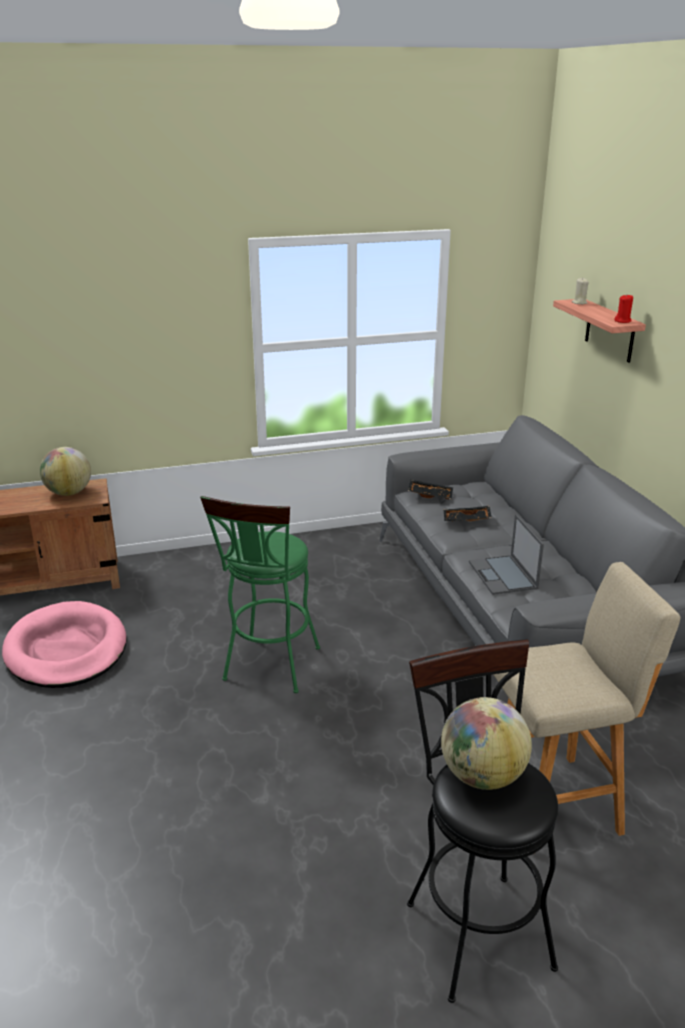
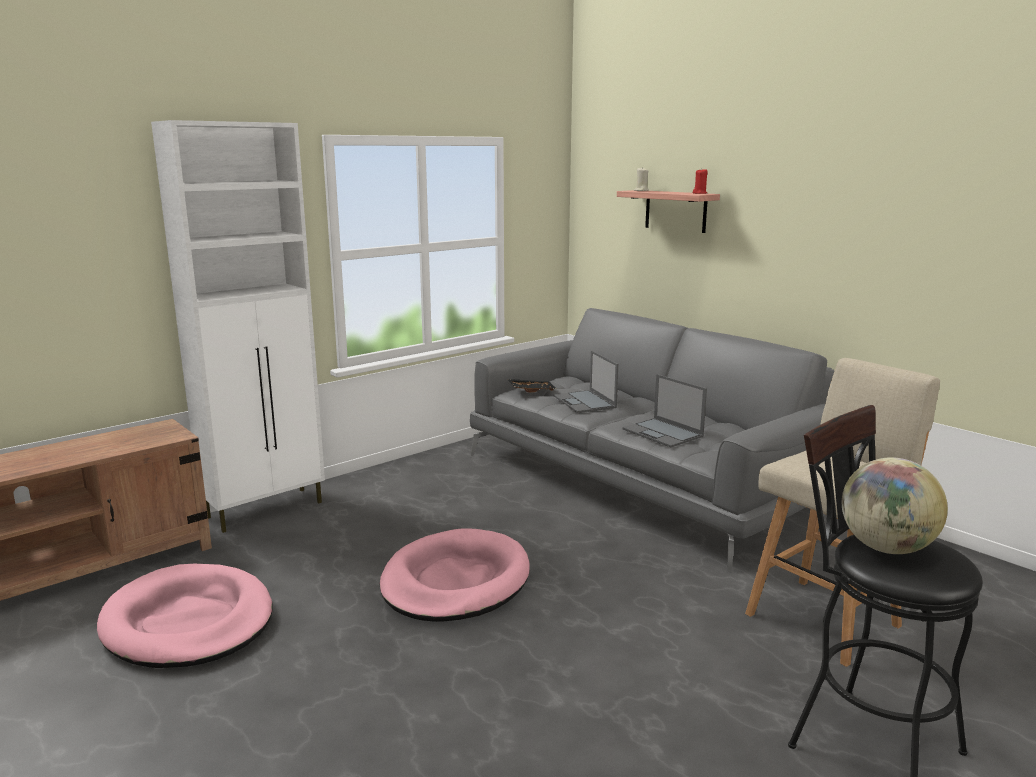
camera: 25 degrees left, 10 degrees down
globe [40,447,91,496] -> none
green stool [200,496,320,693] -> pink dog bed [380,528,530,622]
black tray [444,506,492,522] -> laptop [553,350,618,413]
none -> white cabinet [151,120,325,533]

